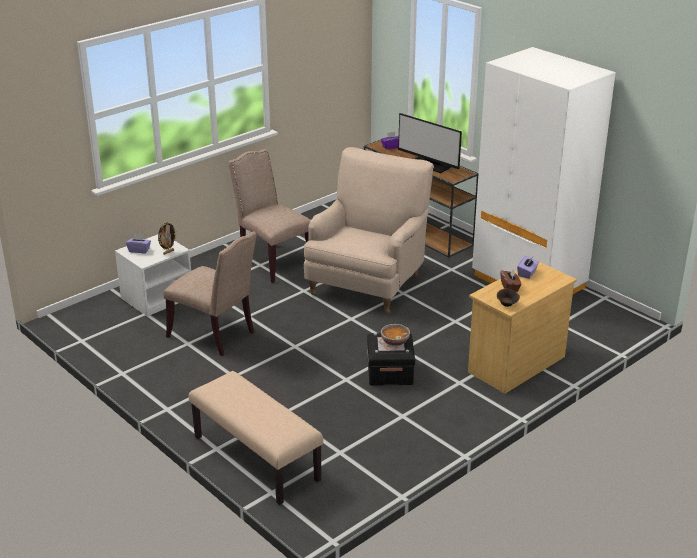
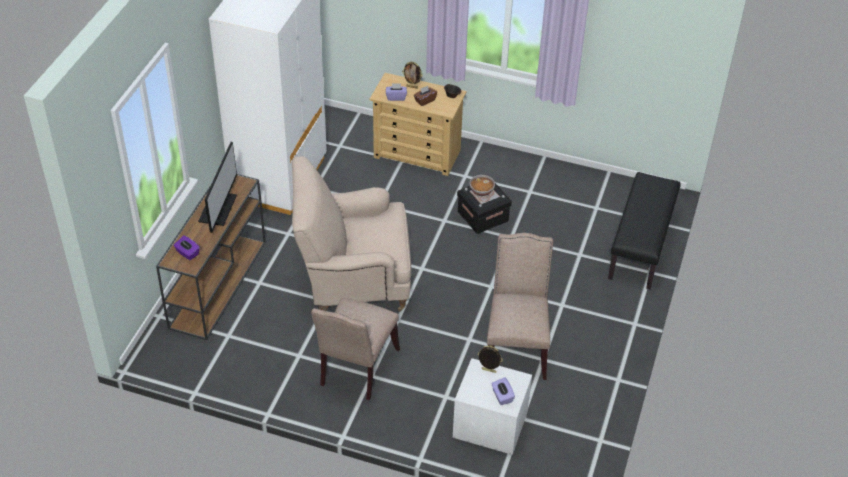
camera: 120 degrees left, 15 degrees up
beige bench [189,371,323,505] -> black bench [608,172,681,289]
none -> picture frame [402,61,423,89]

